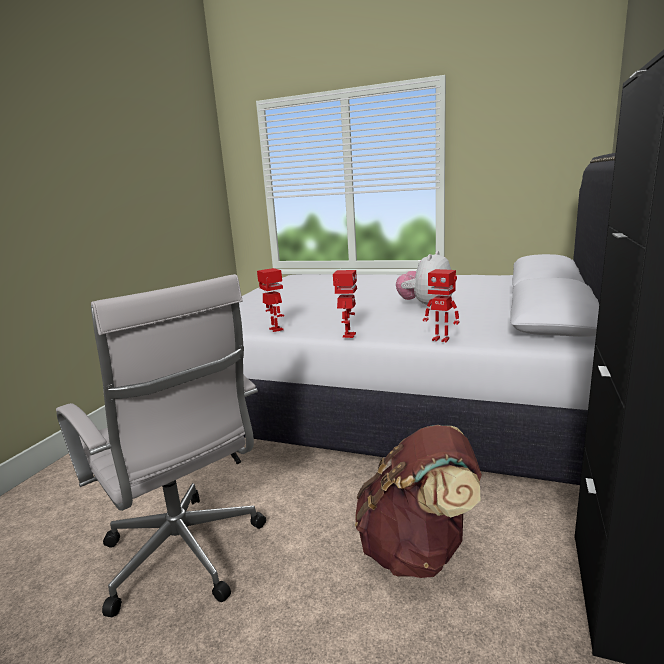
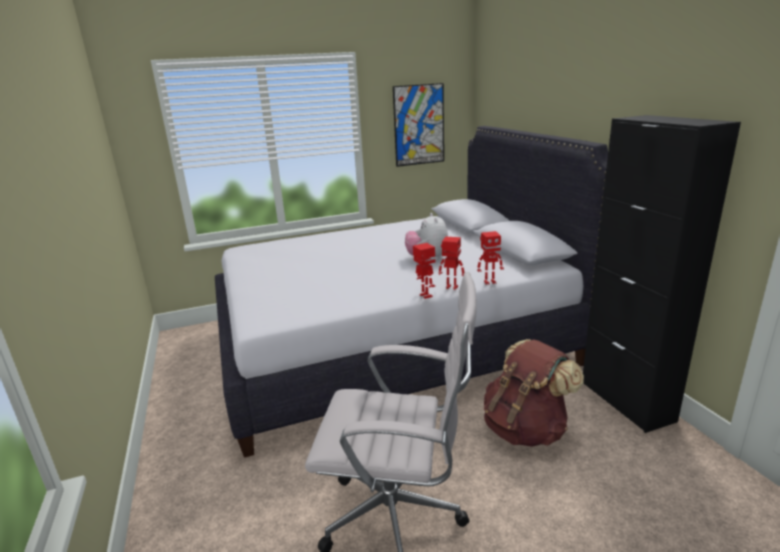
camera: 40 degrees left, 5 degrees up
toy robot [257,268,284,332] -> toy robot moved to [439,237,464,290]
none -> picture [393,83,444,167]

